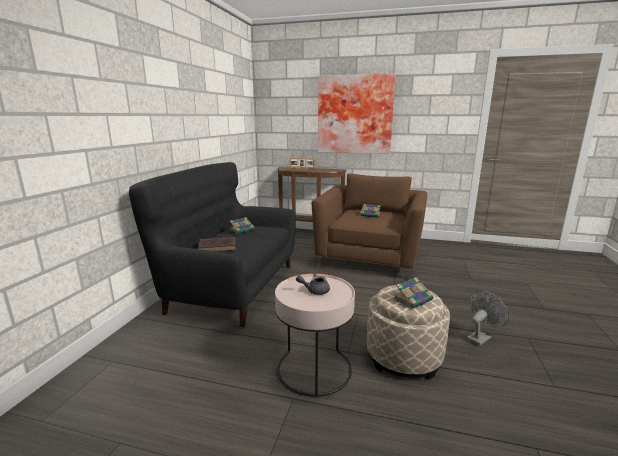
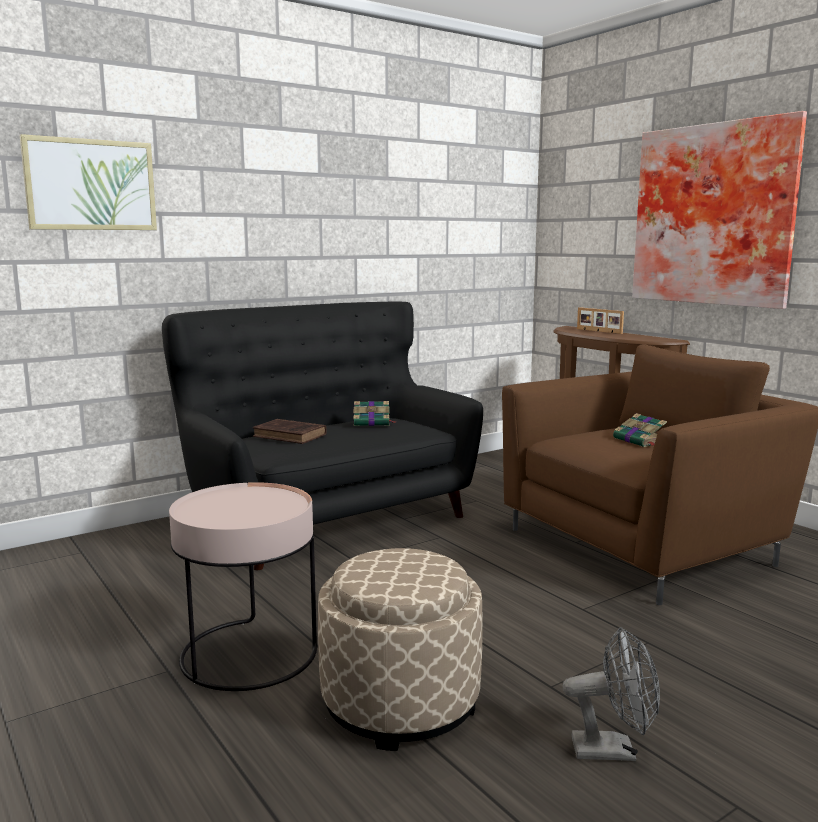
camera: 40 degrees right, 5 degrees down
grey teapot [296,273,330,295] -> none
book [393,277,433,309] -> none
none -> picture [20,134,157,230]

